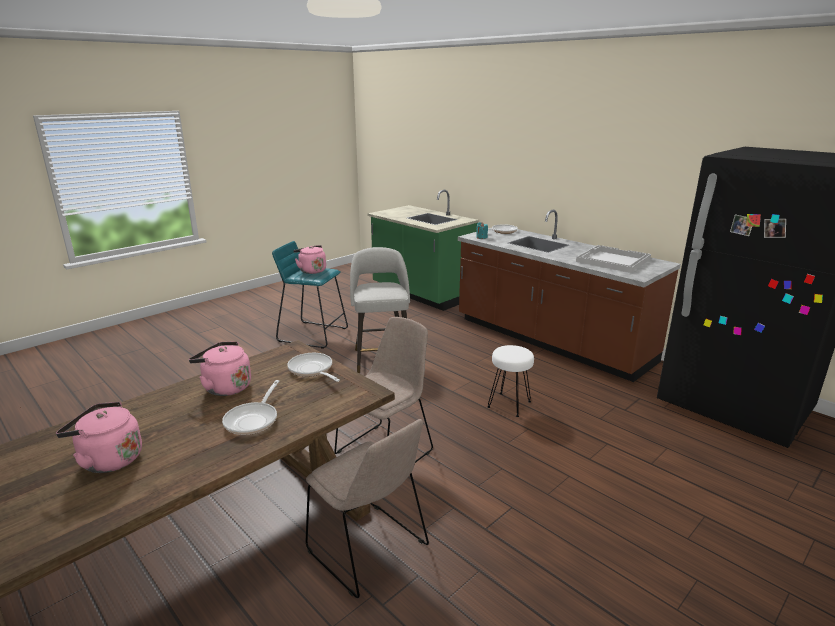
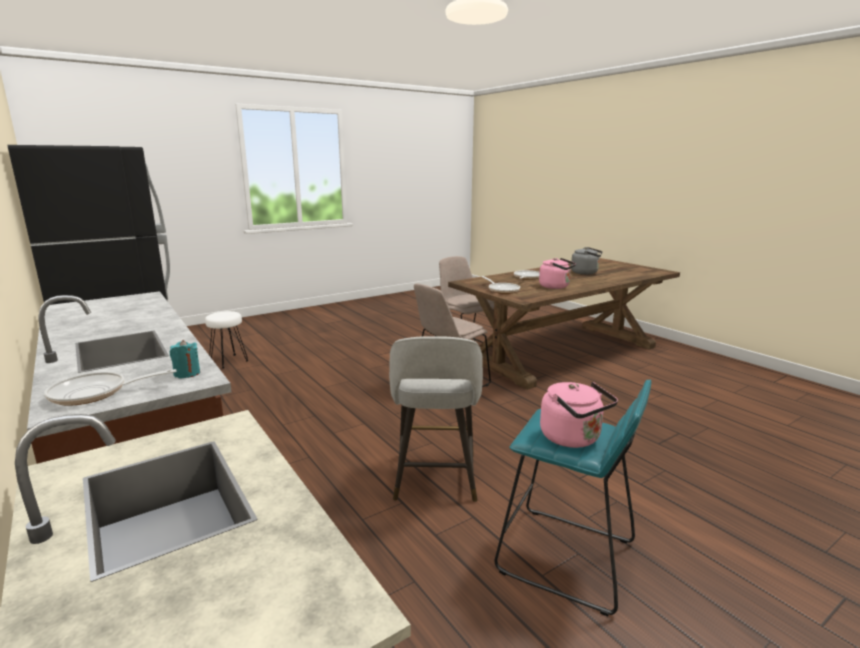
camera: 170 degrees left, 5 degrees down
pink kettle [56,402,142,473] -> grey kettle [571,247,602,275]
white stool [487,345,534,417] -> white stool moved to [205,311,249,369]
white tray [576,245,651,273] -> none

